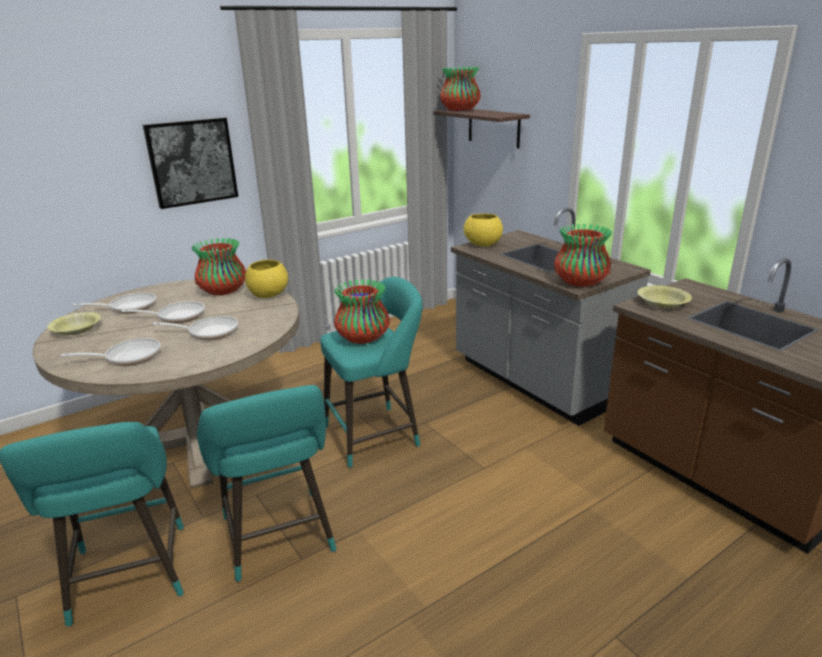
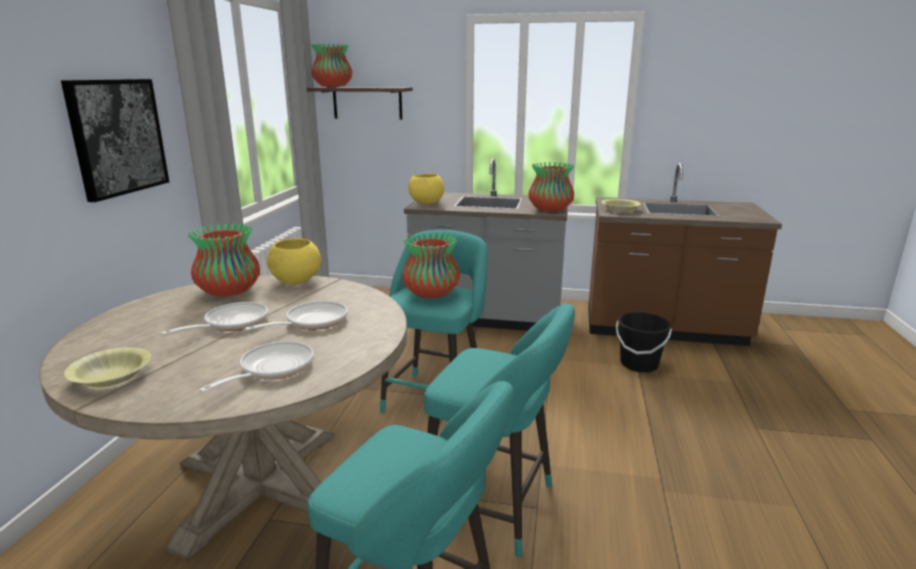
camera: 45 degrees left, 5 degrees down
frying pan [73,293,156,313] -> none
none -> black bucket [616,312,672,372]

